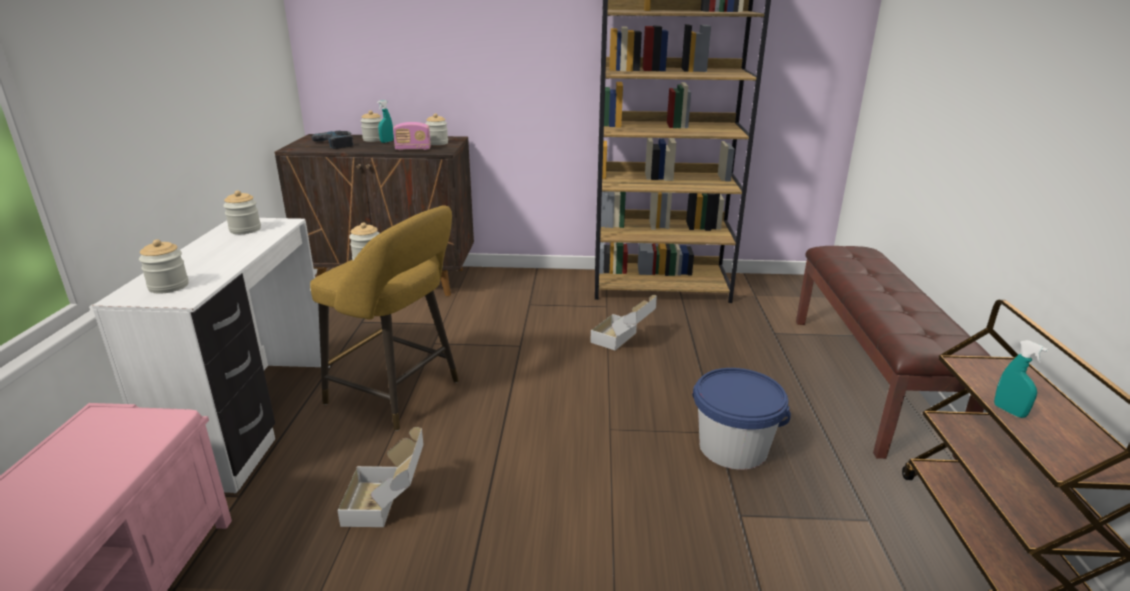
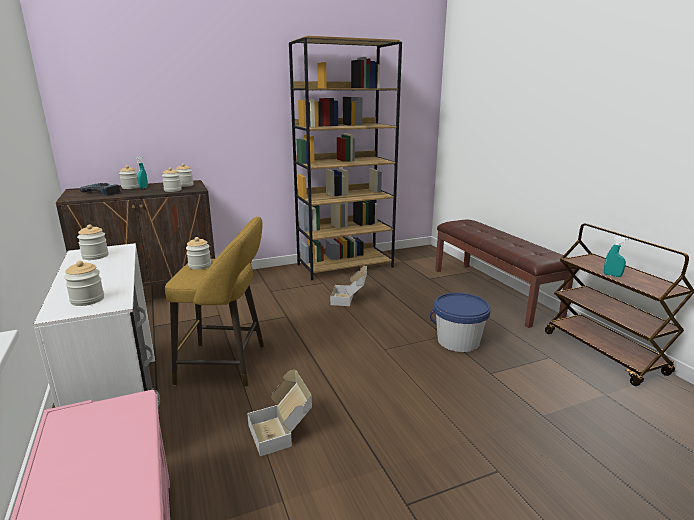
camera: 25 degrees left, 5 degrees down
radio [393,122,431,150] -> jar [162,167,181,192]

